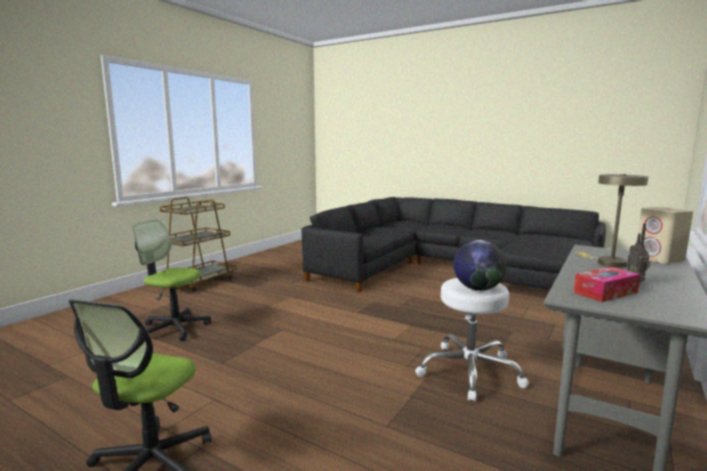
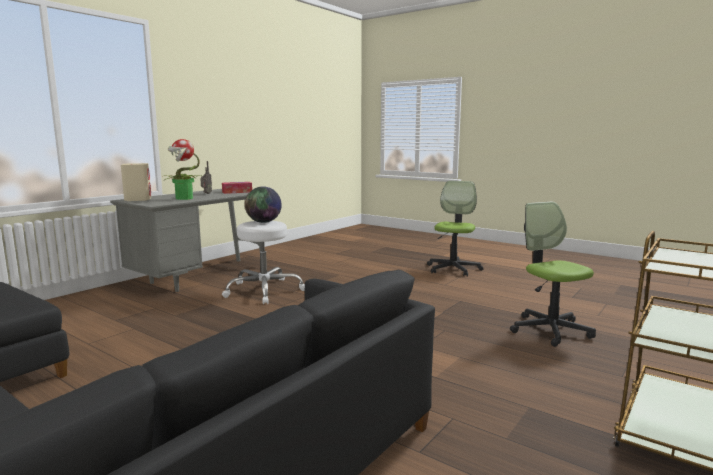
camera: 175 degrees left, 0 degrees up
office chair [133,219,211,341] -> office chair turned 135 degrees counterclockwise [510,202,596,347]
beige table lamp [576,174,648,268] -> potted plant [163,139,201,200]

